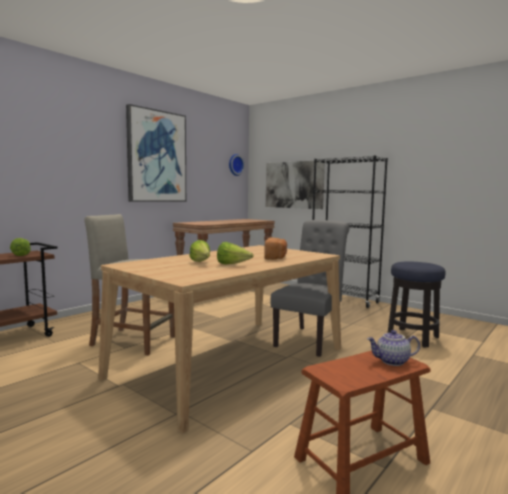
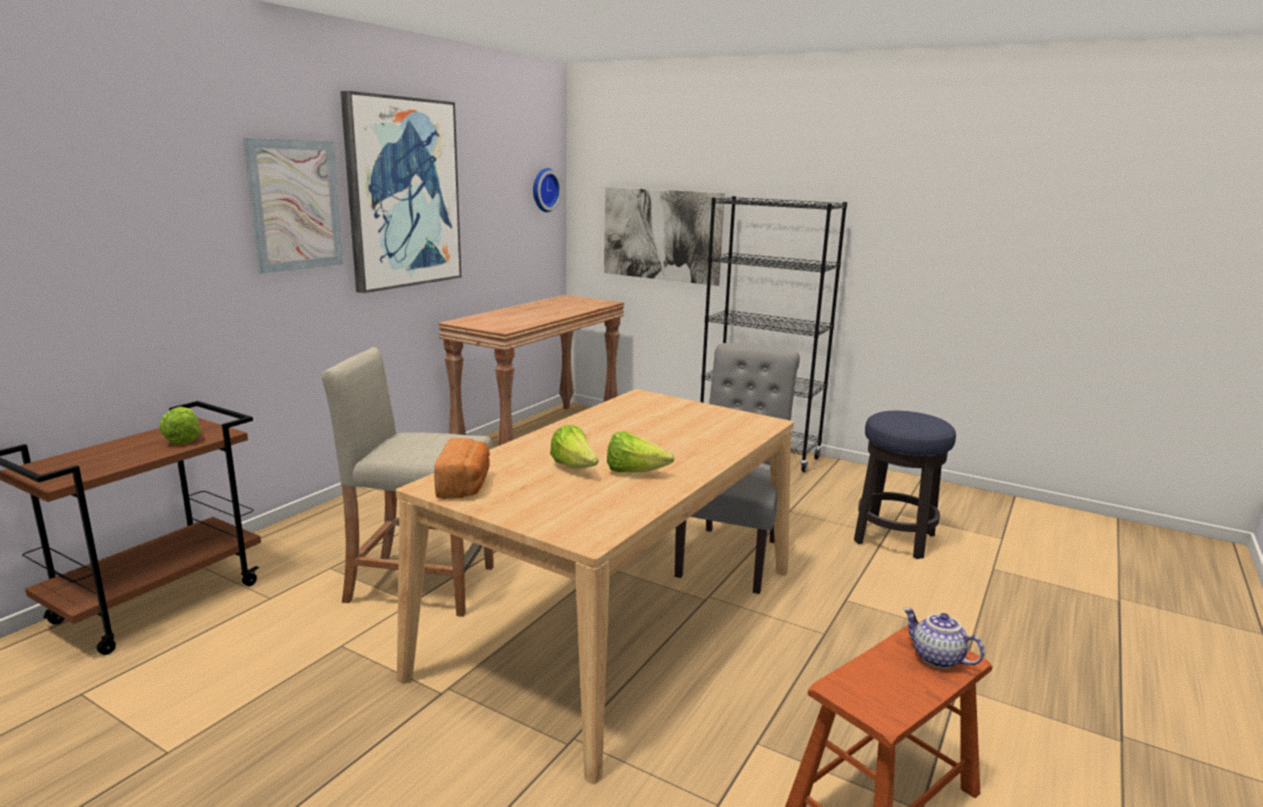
camera: 10 degrees left, 10 degrees up
bread [264,237,287,260] -> bread moved to [434,438,490,499]
teapot [367,330,420,366] -> teapot turned 60 degrees clockwise [903,608,985,668]
none -> picture [243,138,343,274]

